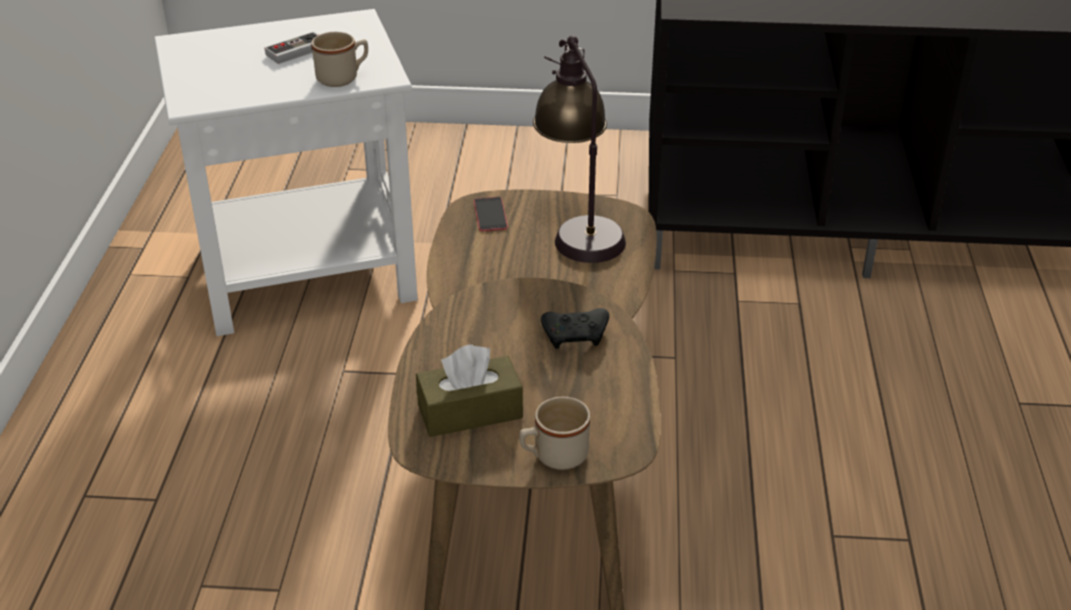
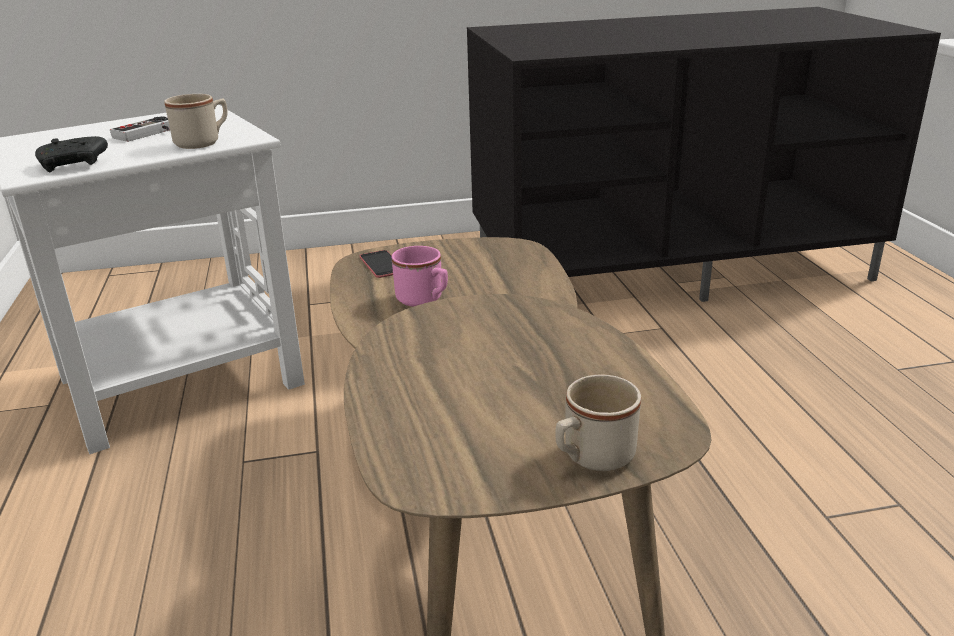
camera: 15 degrees left, 10 degrees down
brown tissue box [416,344,523,437] -> none
table lamp [533,36,626,263] -> none
black game controller [541,308,609,349] -> black game controller moved to [35,136,108,172]
none -> pink mug [392,246,448,307]

